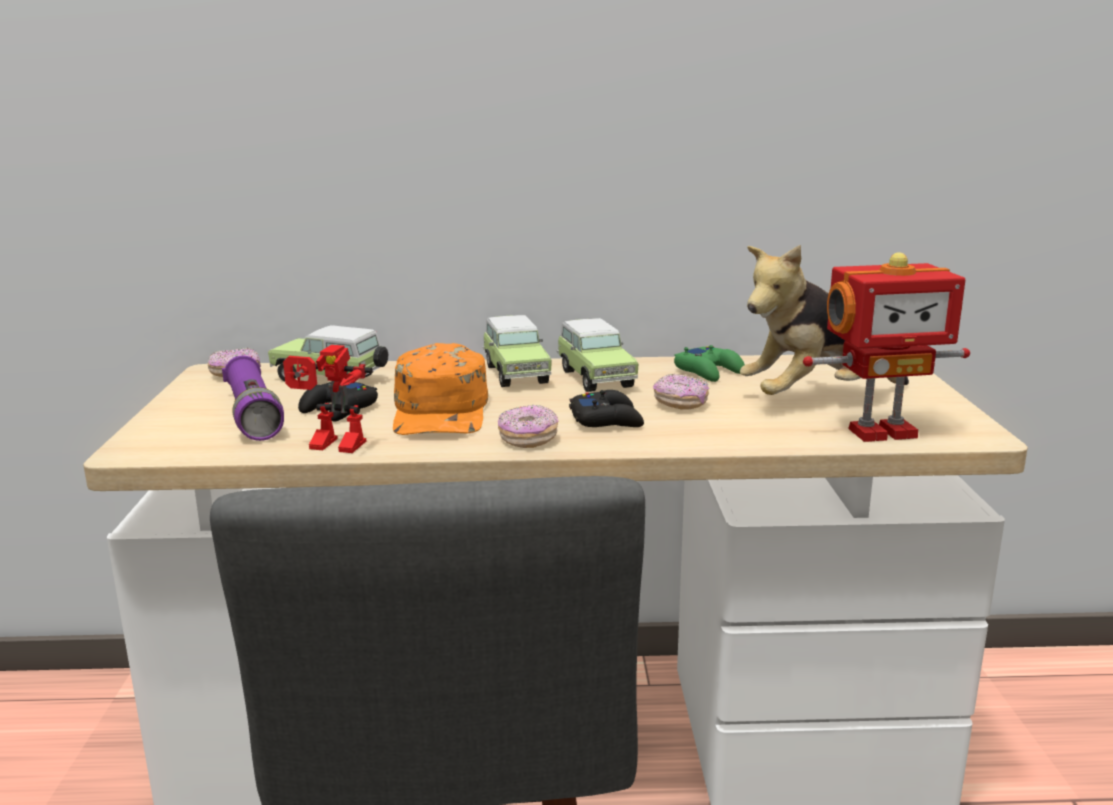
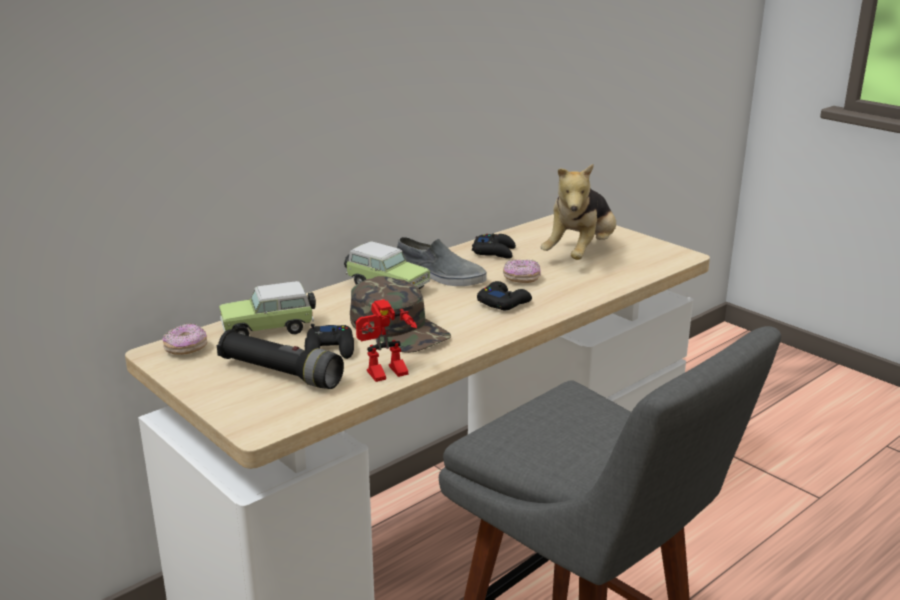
camera: 40 degrees left, 5 degrees up
purple flashlight [222,355,284,441] -> black flashlight [217,329,344,389]
orange cap [393,343,488,435] -> green cap [350,276,451,353]
donut [498,405,558,448] -> none
toy car [557,318,638,392] -> grey shoe [397,237,487,286]
green game controller [674,345,745,382] -> black game controller [472,234,516,259]
toy robot [803,252,970,442] -> none

